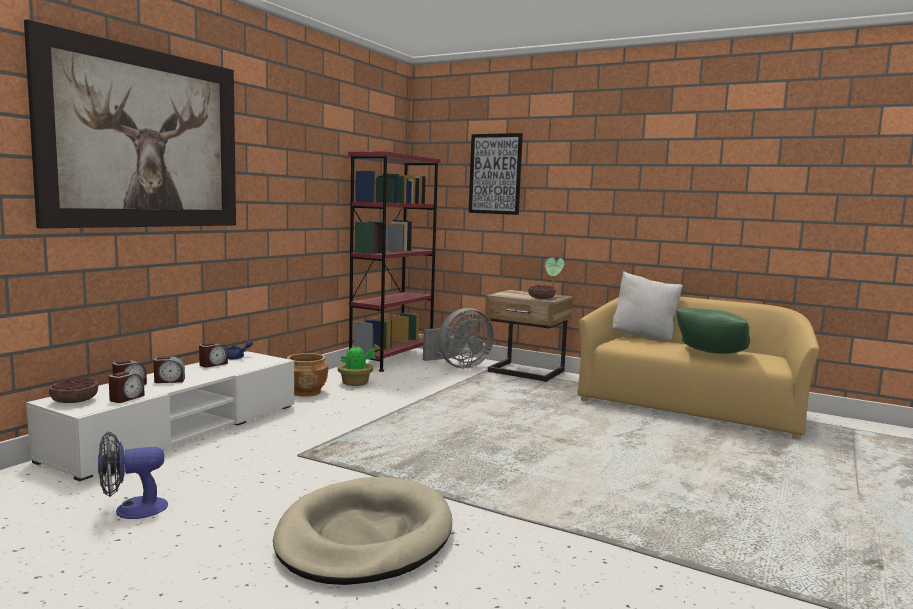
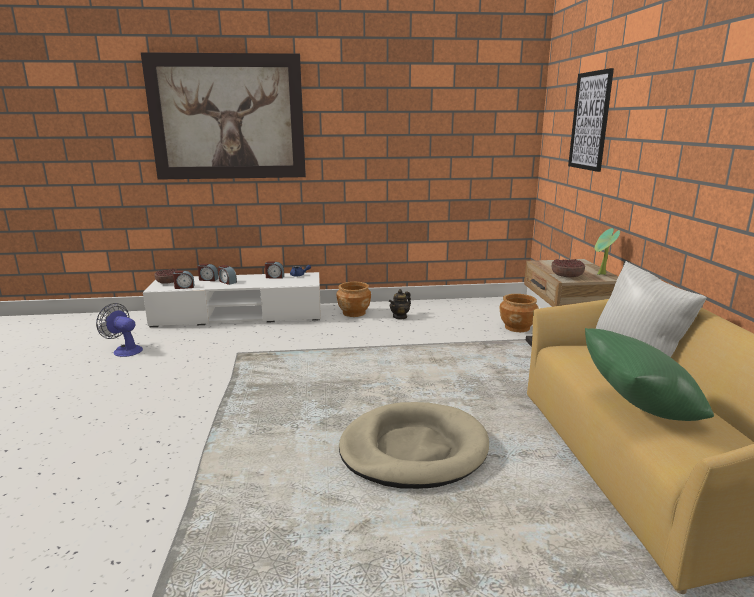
camera: 55 degrees right, 10 degrees up
beige dog bed [273,477,452,585] -> beige dog bed moved to [339,402,489,489]
potted plant [338,344,380,386] -> teapot [389,289,411,320]
red bookcase [348,151,441,372] -> none
grey fan [423,308,494,368] -> brown planter [499,294,539,332]

